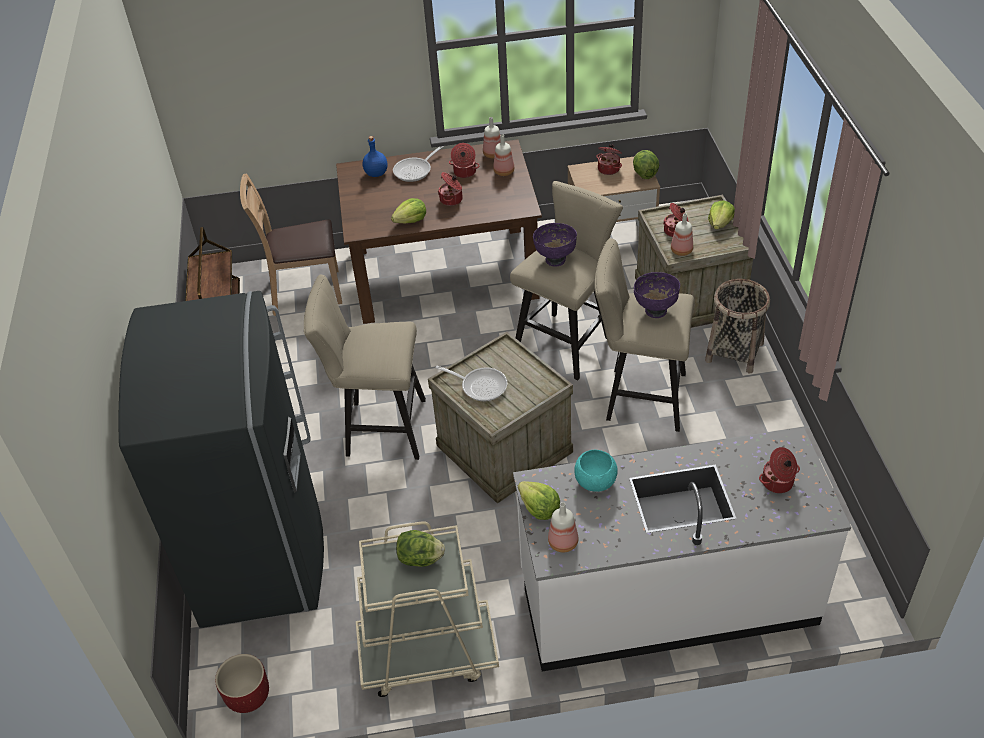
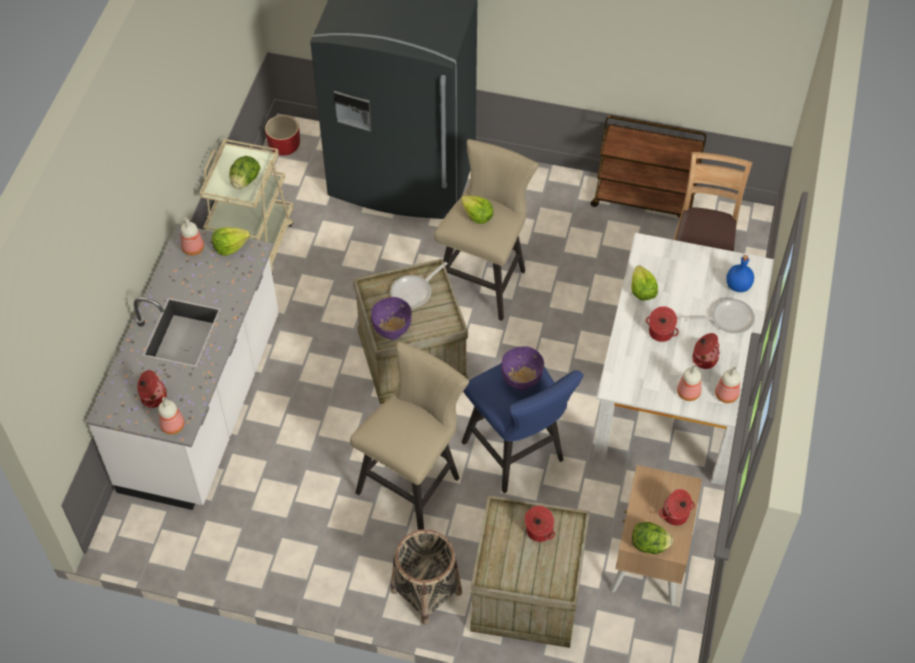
camera: 110 degrees right, 10 degrees up
brown dining table [336,139,542,324] -> white dining table [593,233,774,486]
frying pan [393,146,444,182] -> frying pan turned 105 degrees clockwise [685,299,755,334]
beige stool [510,181,623,381] -> blue stool [462,364,583,493]
turquoise bowl [574,450,618,492] -> none
purple bowl [634,272,680,318] -> purple bowl moved to [371,297,412,340]
bottle [671,213,693,256] -> bottle moved to [158,397,185,435]
lettuce [708,200,735,230] -> lettuce moved to [461,195,494,224]

